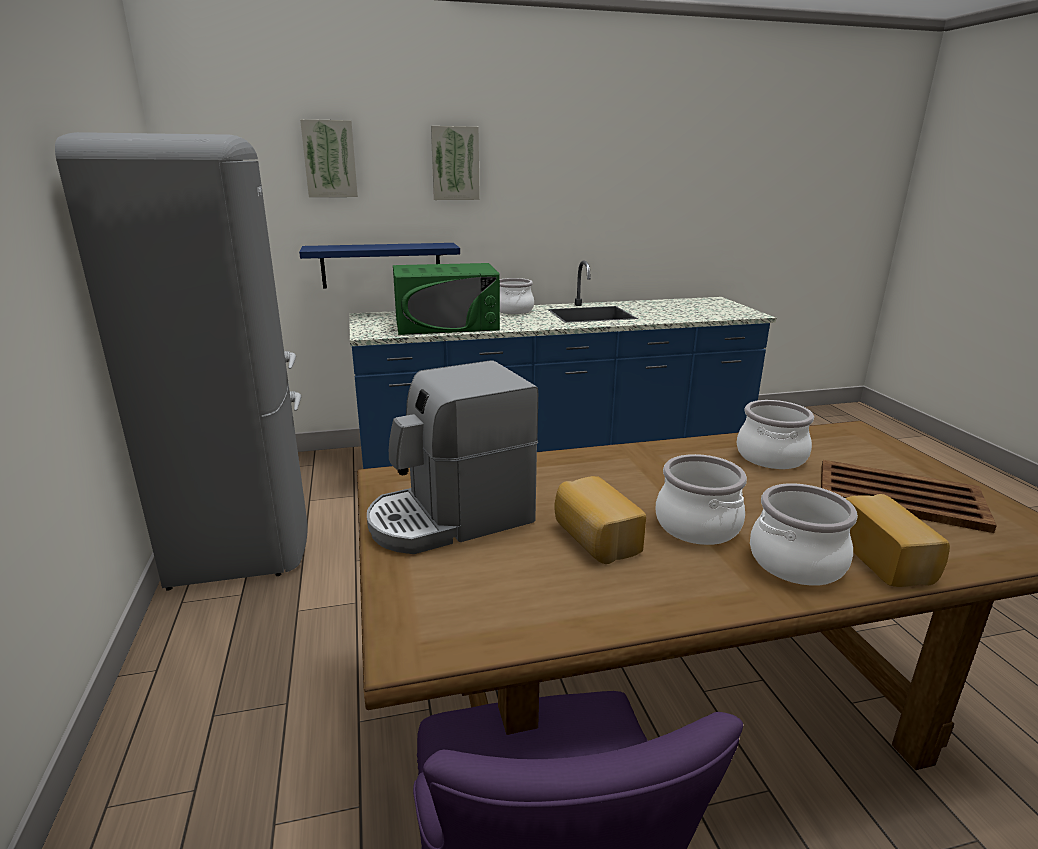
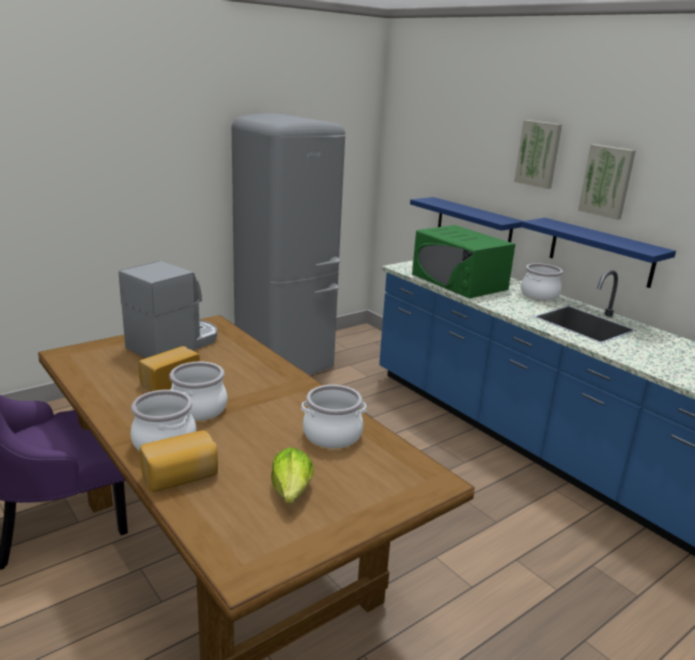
camera: 65 degrees right, 0 degrees up
picture [300,119,358,197] -> picture moved to [578,144,636,220]
coffee machine [367,360,538,554] -> coffee machine turned 90 degrees clockwise [119,261,217,358]
brown tray [821,460,997,533] -> lettuce [271,447,314,503]
none -> blue shelf [521,218,676,288]

